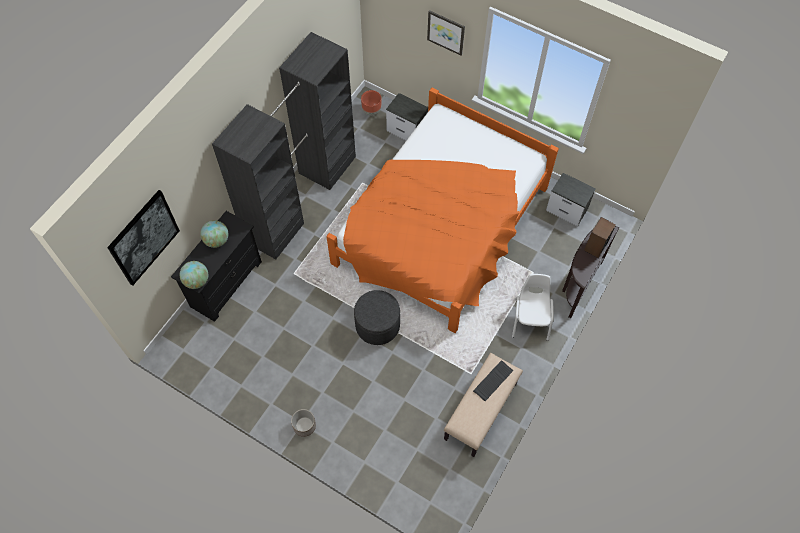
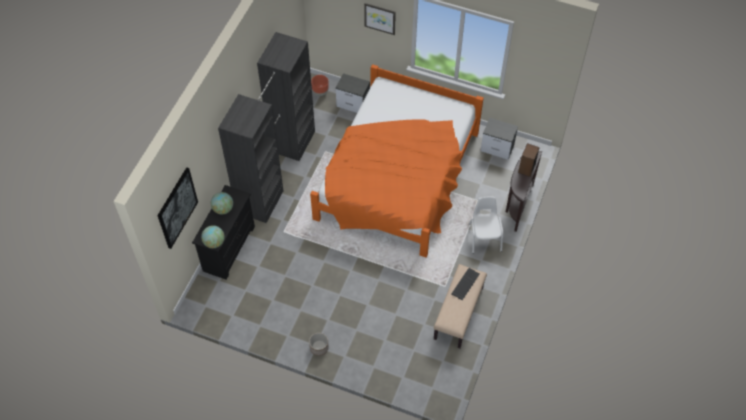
camera: 10 degrees left, 5 degrees down
grey ottoman [354,290,400,345] -> none

